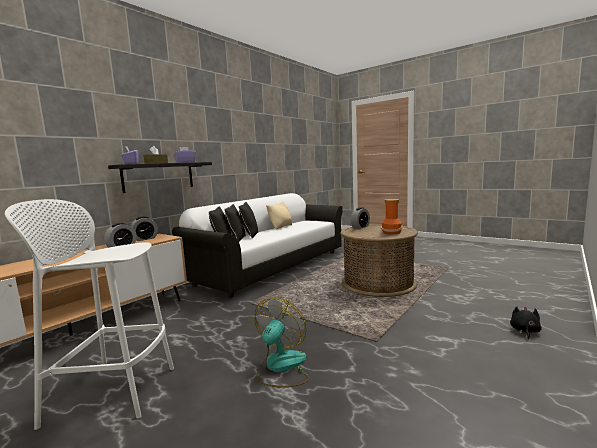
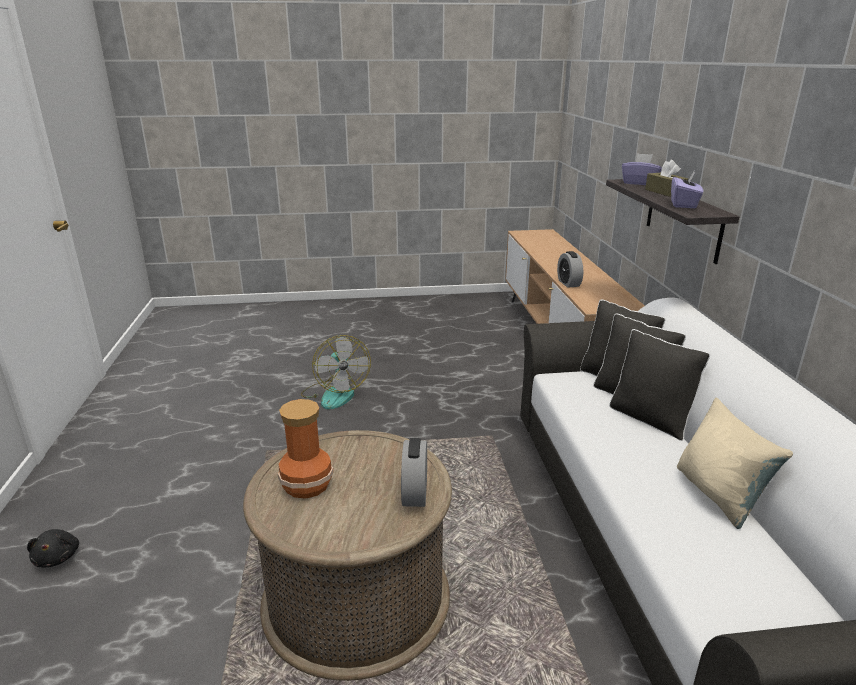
camera: 135 degrees right, 15 degrees up
white stool [5,199,174,430] -> none
alarm clock [130,217,158,241] -> none

